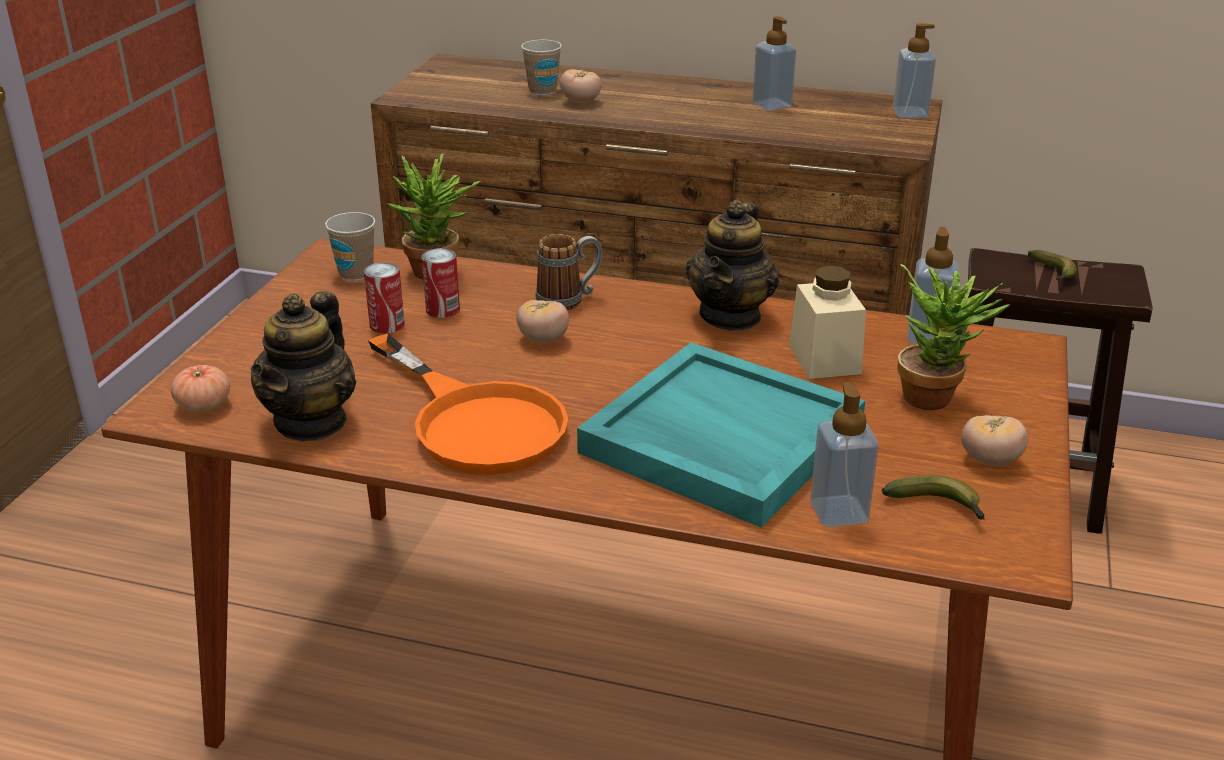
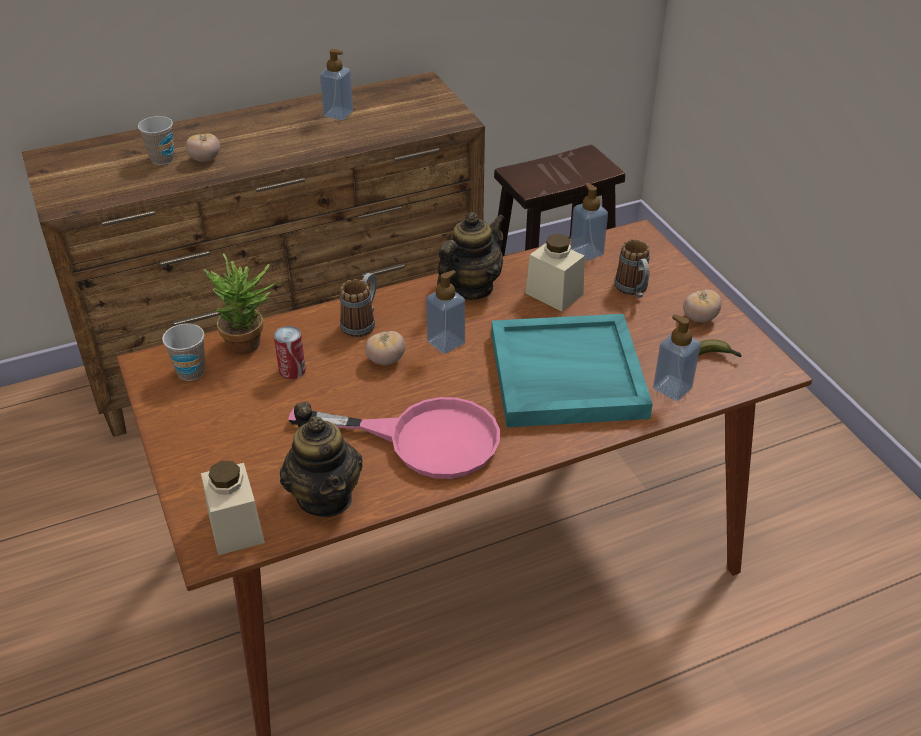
camera: 40 degrees left, 10 degrees up
tomato [171,365,230,412] -> beige jar [201,461,265,555]
can [364,262,405,333] -> none
orange frying pan [368,334,568,475] -> pink frying pan [288,397,500,479]
teapot [686,200,779,331] -> teapot turned 120 degrees counterclockwise [437,212,505,300]
soap dispenser [893,23,936,118] -> soap dispenser moved to [426,270,465,354]
potted plant [897,264,1010,410] -> mug [614,239,650,298]
banana [1028,250,1077,282] -> none

